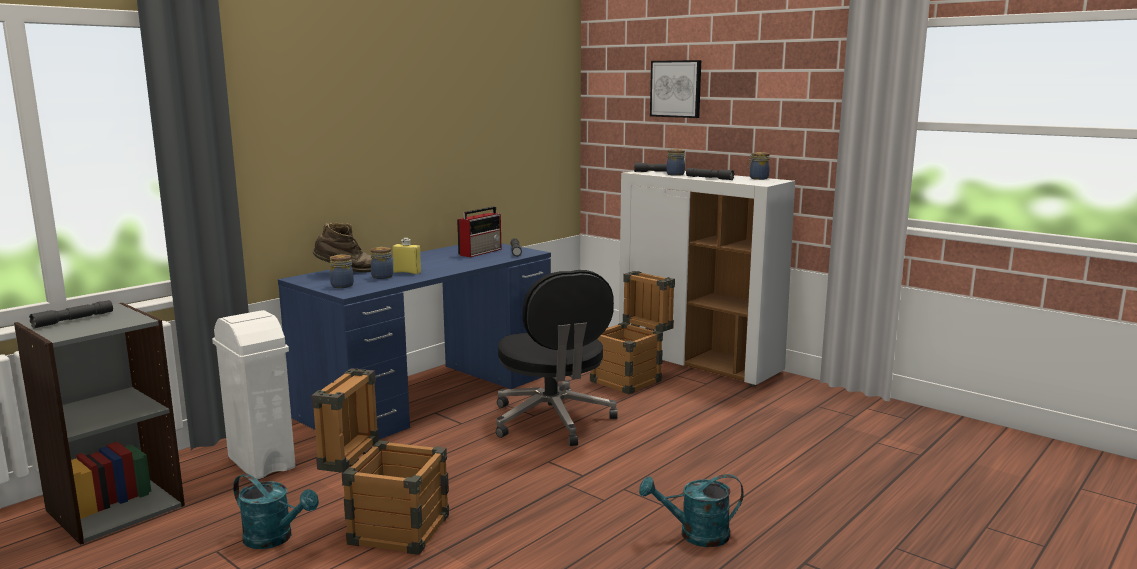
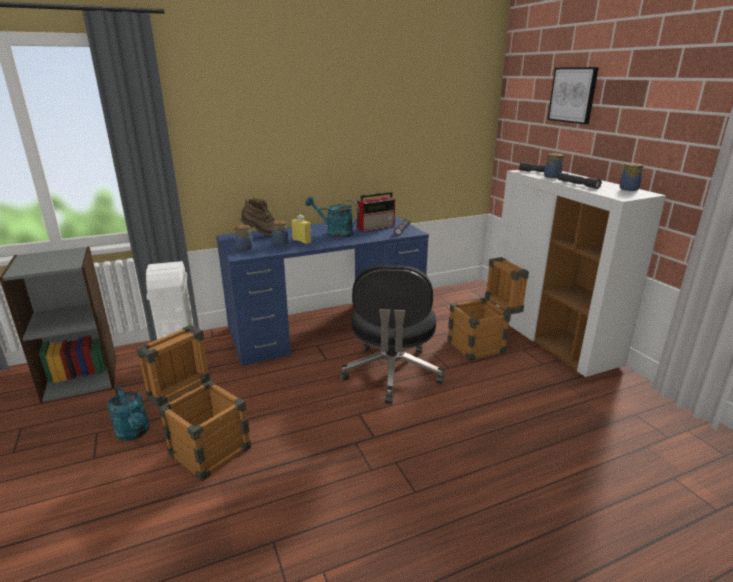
camera: 25 degrees right, 10 degrees up
grey flashlight [29,300,113,329] -> none
turquoise watering can [639,474,744,547] -> turquoise watering can moved to [305,196,360,238]

